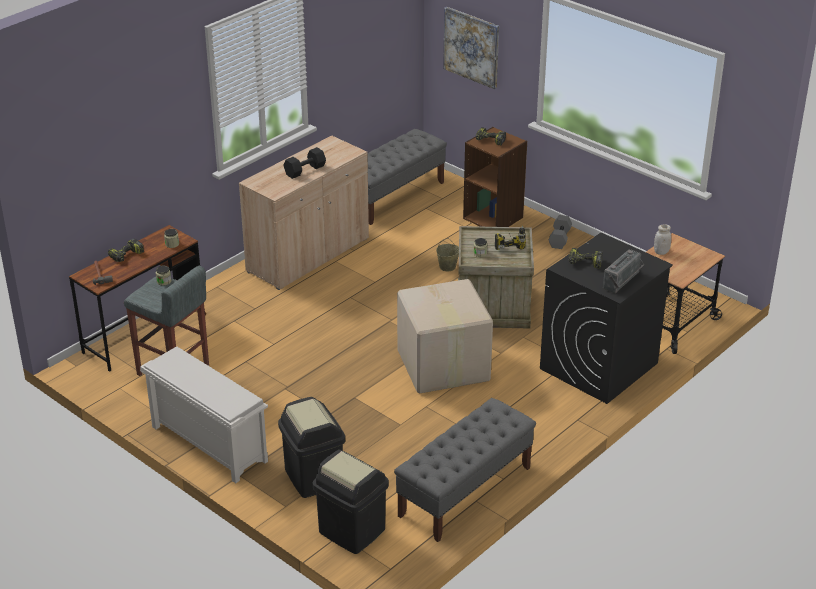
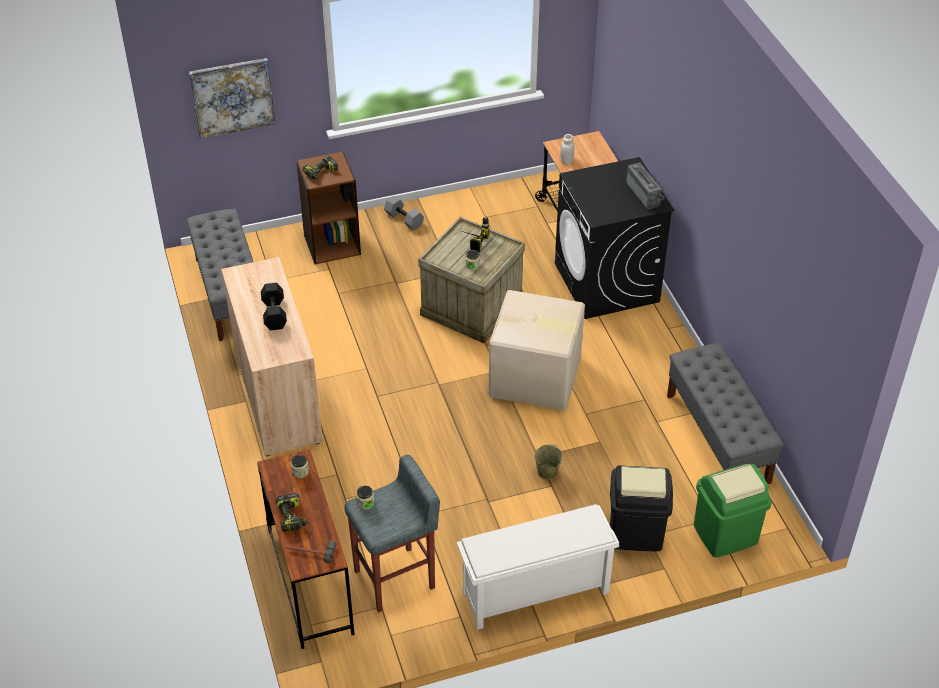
camera: 60 degrees left, 10 degrees up
black trash can [313,450,389,554] -> green trash can [694,464,772,558]
beige bucket [436,238,459,272] -> beige bucket moved to [534,445,562,480]
power drill [569,248,603,269] -> none

